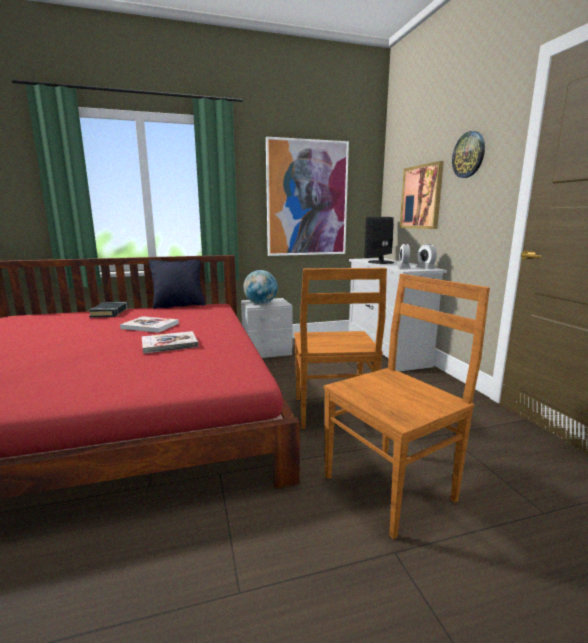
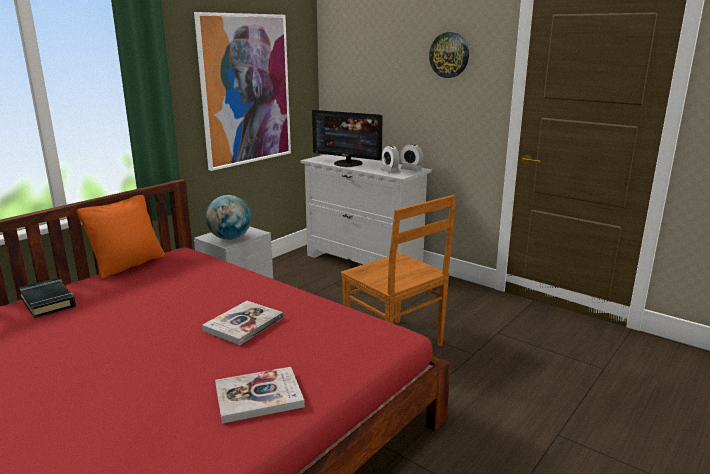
camera: 35 degrees left, 5 degrees up
book [120,316,179,333] -> book moved to [215,367,305,424]
black pillow [149,259,206,309] -> orange pillow [76,195,165,279]
brown chair [324,274,490,539] -> none
monitor [364,217,394,264] -> monitor turned 60 degrees counterclockwise [312,110,383,167]
picture [400,161,444,229] -> none

